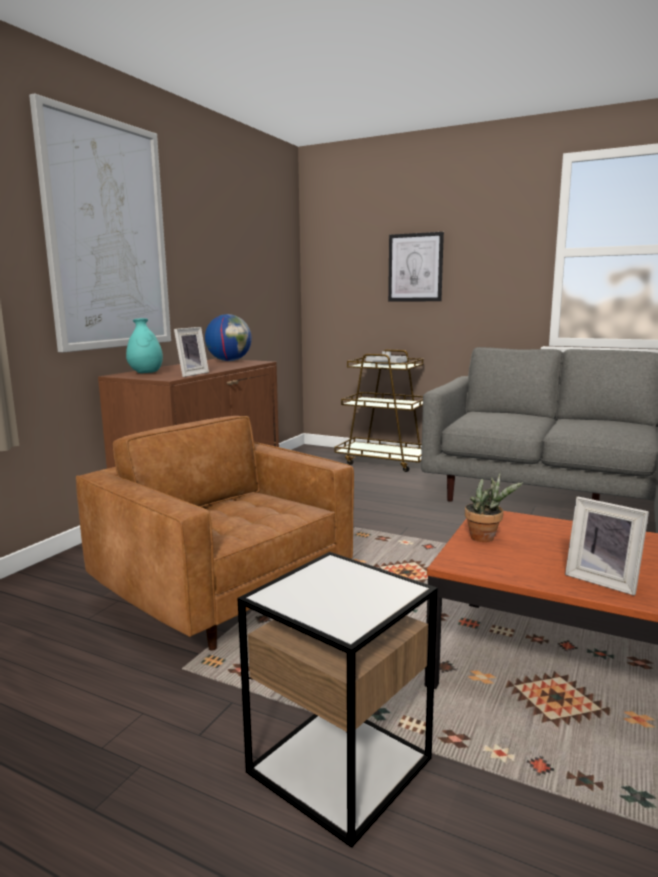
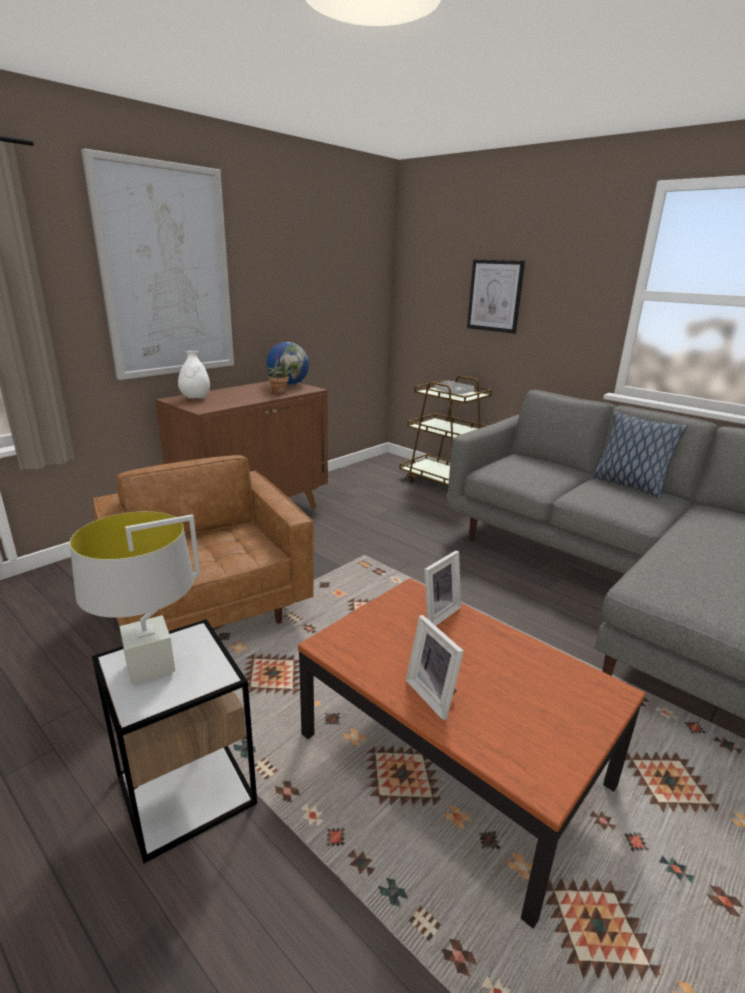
camera: 15 degrees right, 10 degrees up
turquoise vase [126,318,163,373] -> white vase [178,351,210,399]
picture frame [174,327,209,377] -> picture frame moved to [424,550,461,626]
potted plant [465,473,523,542] -> potted plant moved to [267,357,293,394]
none -> grey table lamp [70,511,200,686]
none -> pillow [592,411,688,498]

